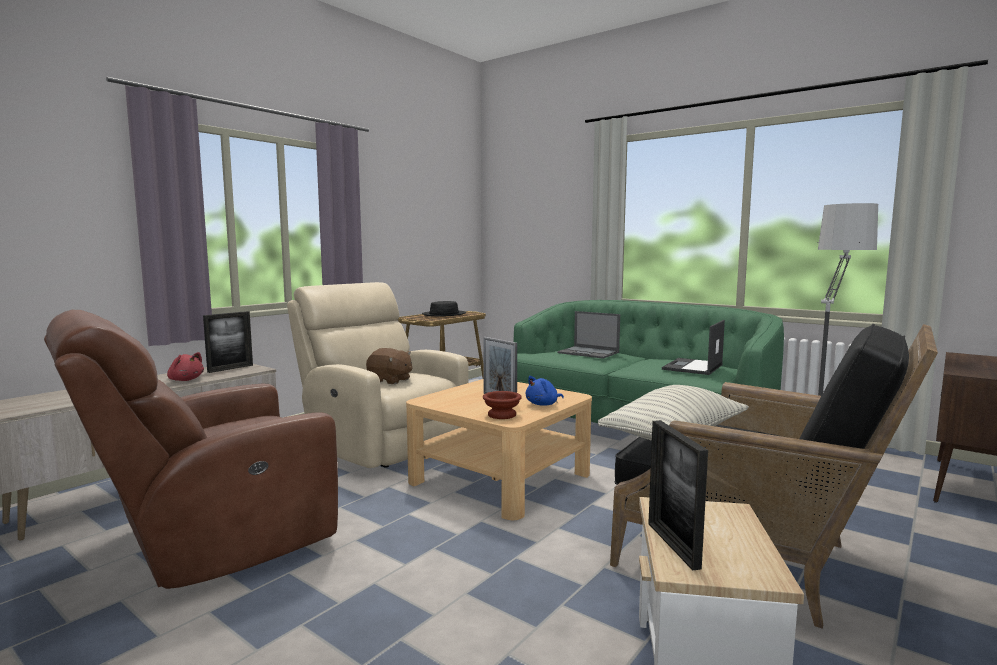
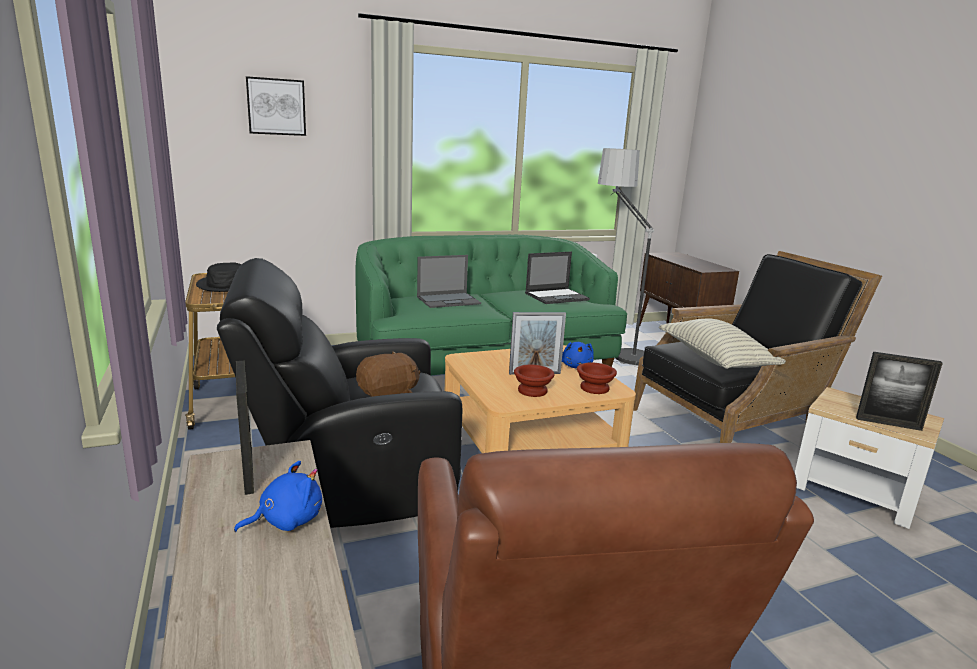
camera: 60 degrees left, 10 degrees up
red plush toy [167,352,204,381] -> blue plush toy [234,461,322,532]
beige armchair [287,282,469,468] -> black armchair [217,258,462,528]
laptop [662,320,725,375] -> laptop turned 90 degrees counterclockwise [525,251,590,304]
none -> picture [246,76,306,136]
none -> brown bowl [514,365,554,397]

